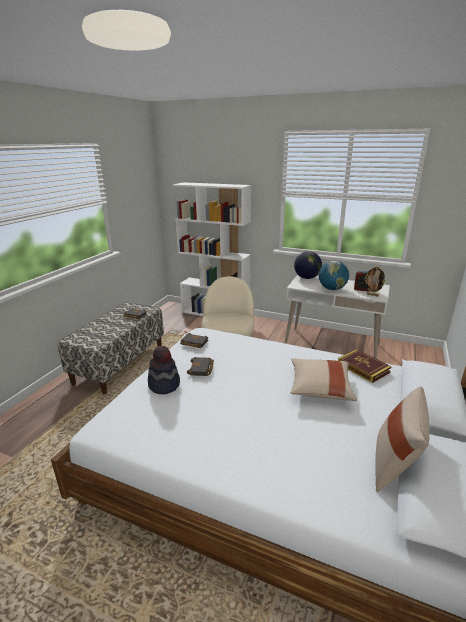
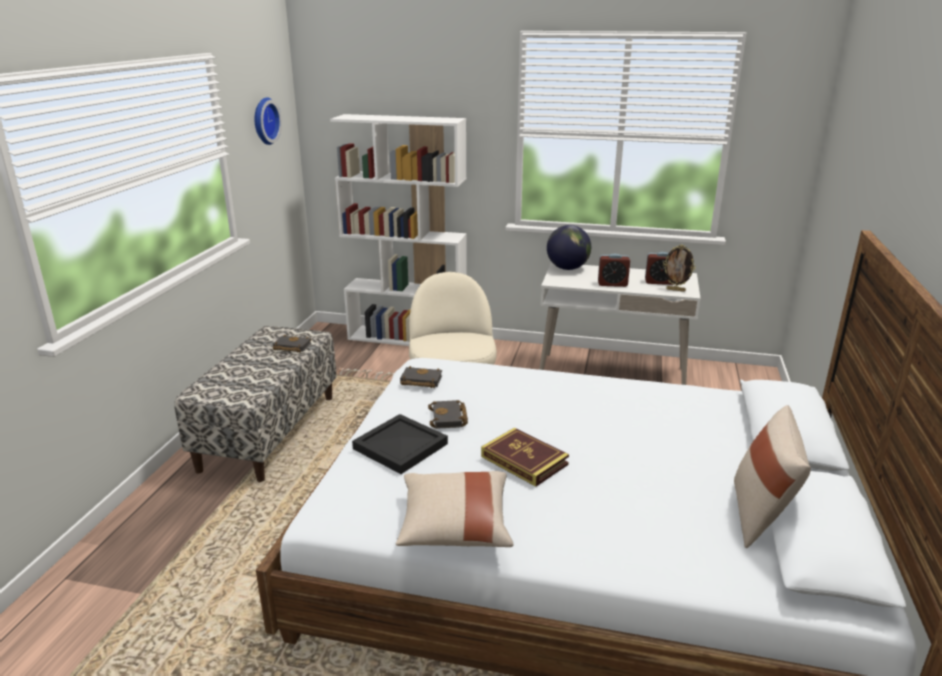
camera: 10 degrees left, 0 degrees up
hat [148,346,180,394] -> black tray [352,414,448,474]
beige pillow [291,358,357,401] -> beige pillow moved to [396,471,513,547]
globe [319,260,349,290] -> alarm clock [598,254,630,287]
book [338,349,391,383] -> book moved to [481,428,569,487]
none -> wall clock [255,97,282,145]

